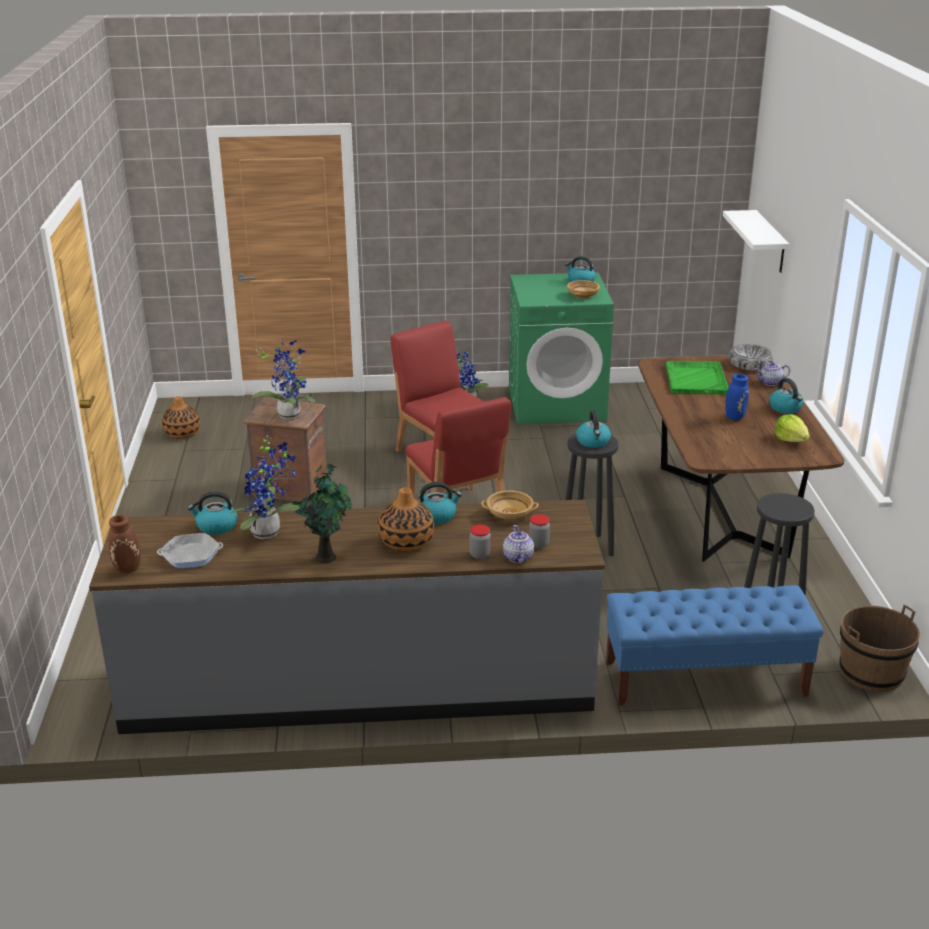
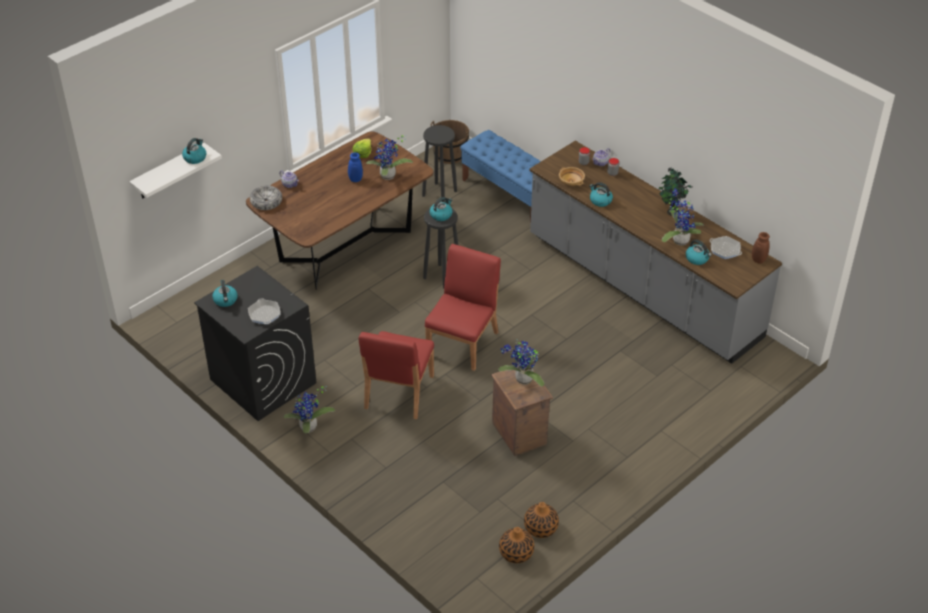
camera: 130 degrees left, 15 degrees up
vase [378,487,434,551] -> vase moved to [524,502,559,538]
green washing machine [509,273,614,424] -> black washing machine [194,266,316,421]
beige bowl [567,280,600,299] -> none
green tray [665,361,728,395] -> none
kettle [769,378,803,414] -> kettle moved to [182,138,206,164]
none -> frying pan [248,298,281,324]
none -> potted plant [366,135,413,180]

